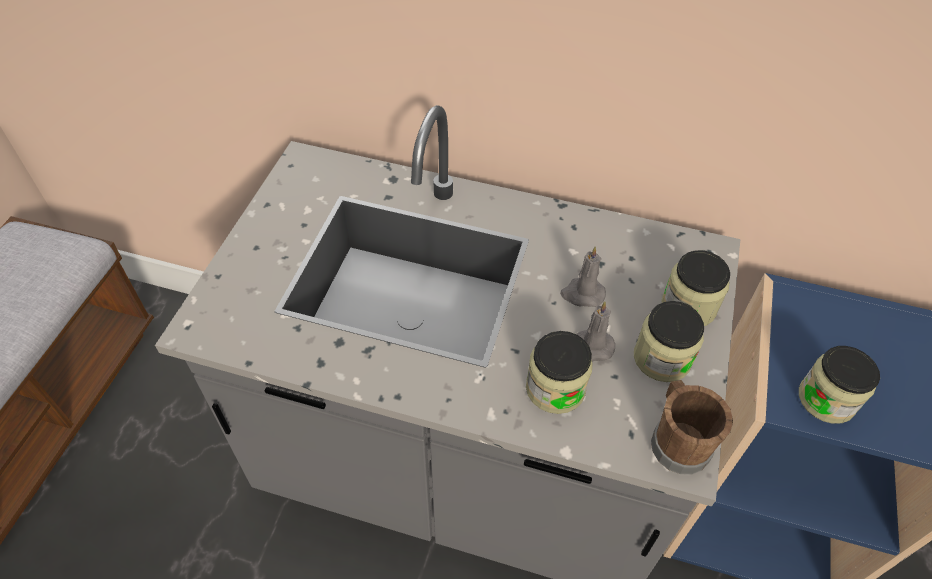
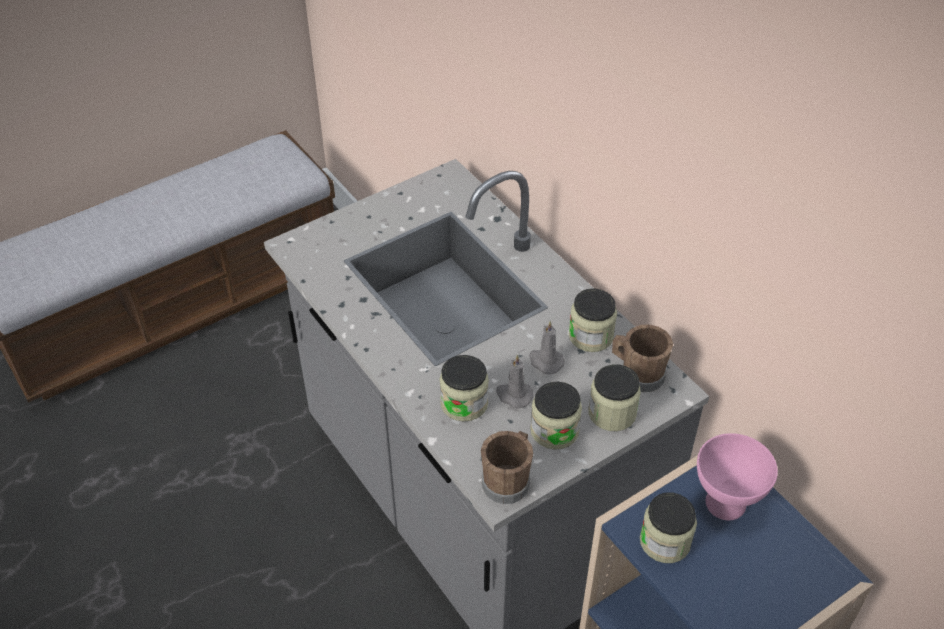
camera: 40 degrees right, 5 degrees down
none -> jar [569,288,617,352]
none -> brown mug [612,324,673,392]
none -> pink bowl [697,433,778,520]

